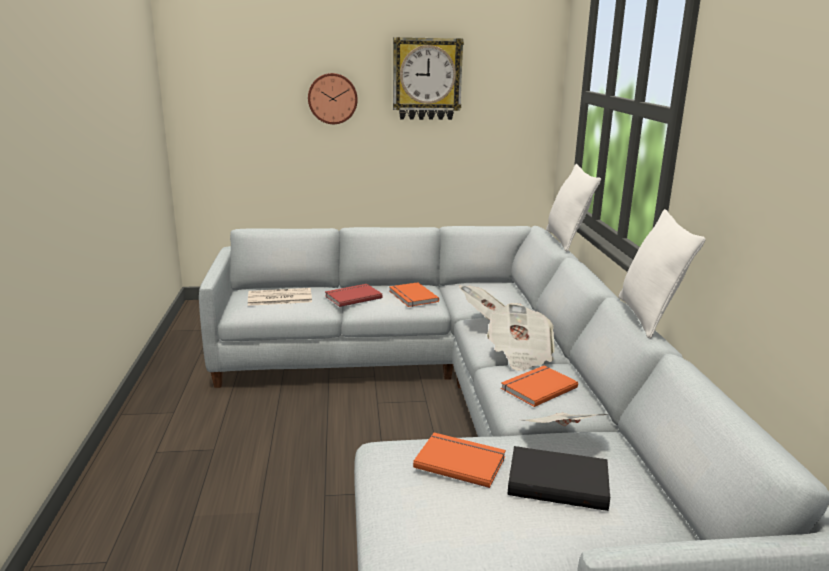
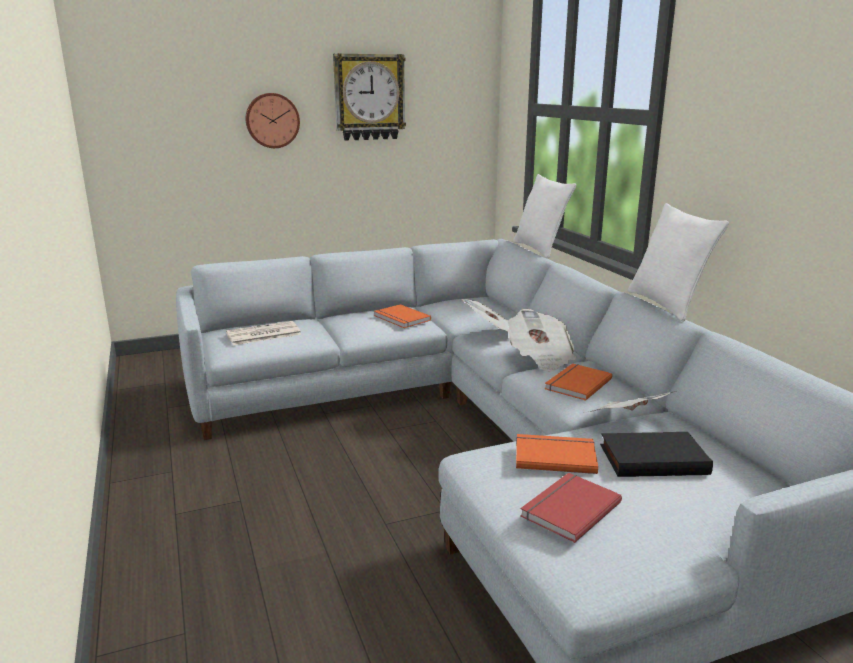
camera: 15 degrees left, 0 degrees up
red book [325,284,383,307] -> red book moved to [520,473,622,543]

